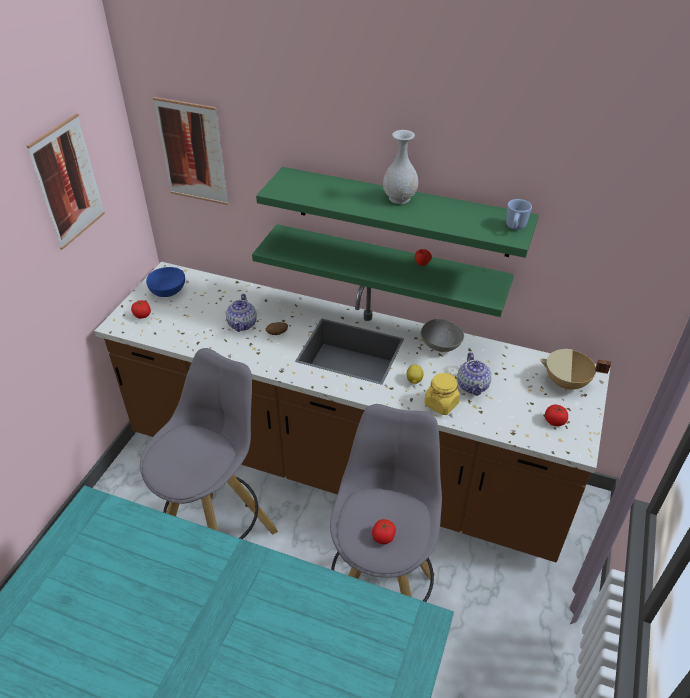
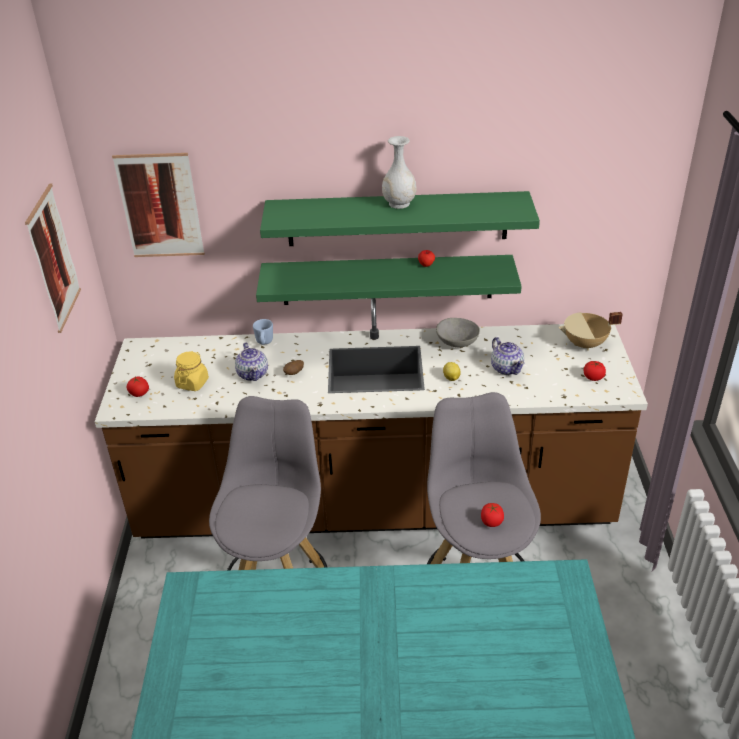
camera: 20 degrees left, 5 degrees down
blue bowl [146,267,185,297] -> none
yellow jar [424,373,460,415] -> yellow jar moved to [174,351,209,391]
blue mug [506,199,532,230] -> blue mug moved to [253,319,273,345]

